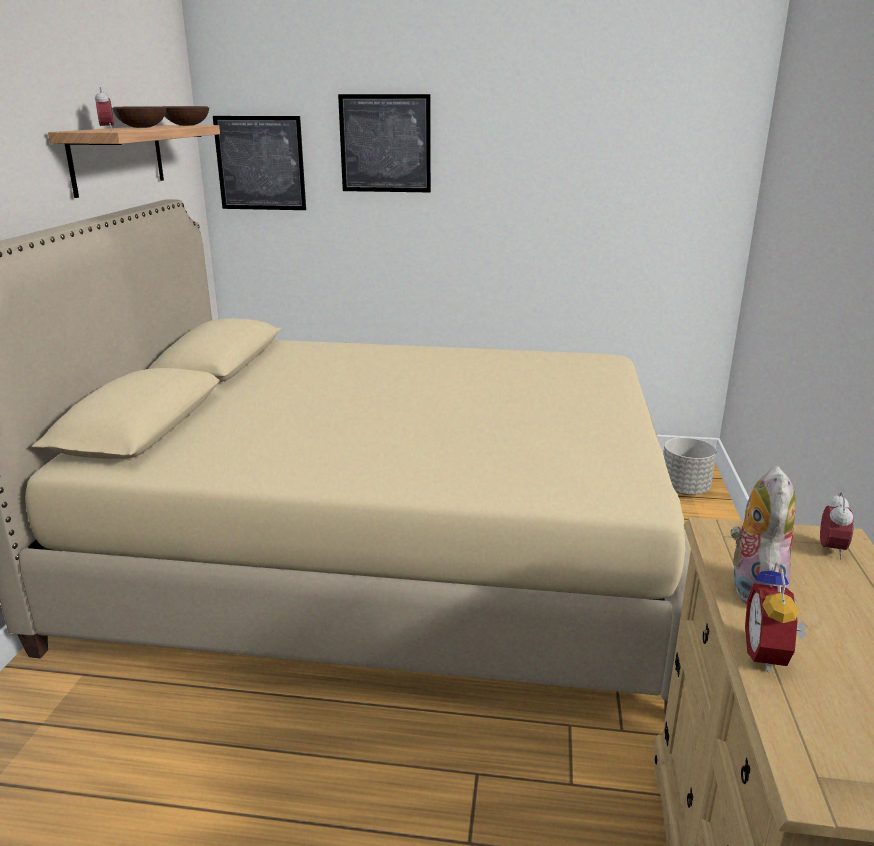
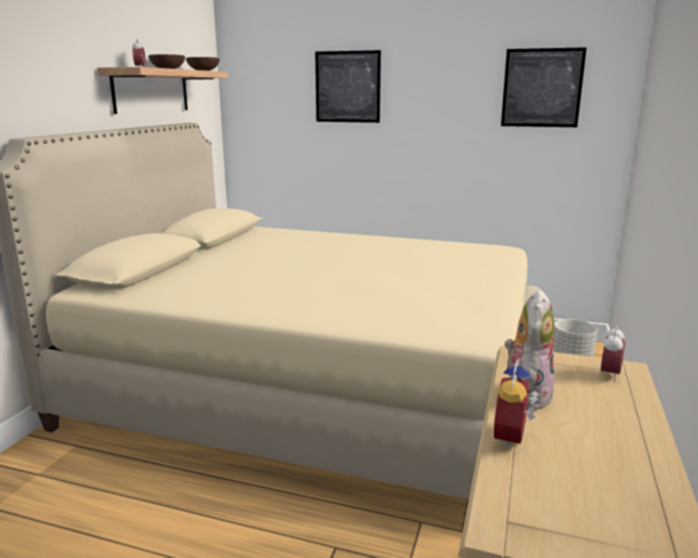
camera: 10 degrees right, 5 degrees down
picture [213,116,306,210] -> picture moved to [501,47,587,127]

